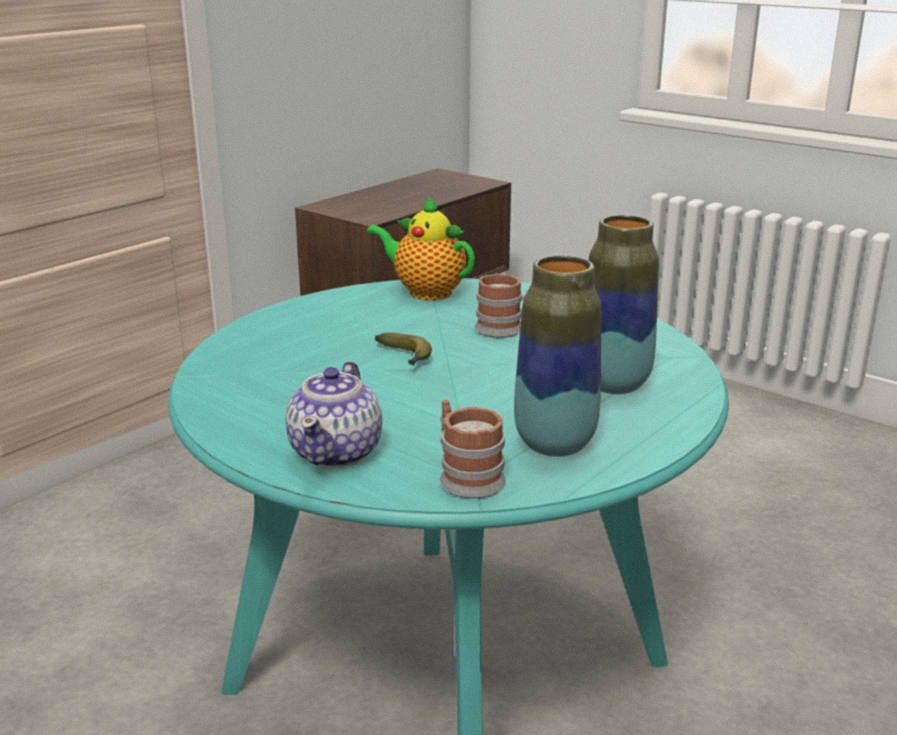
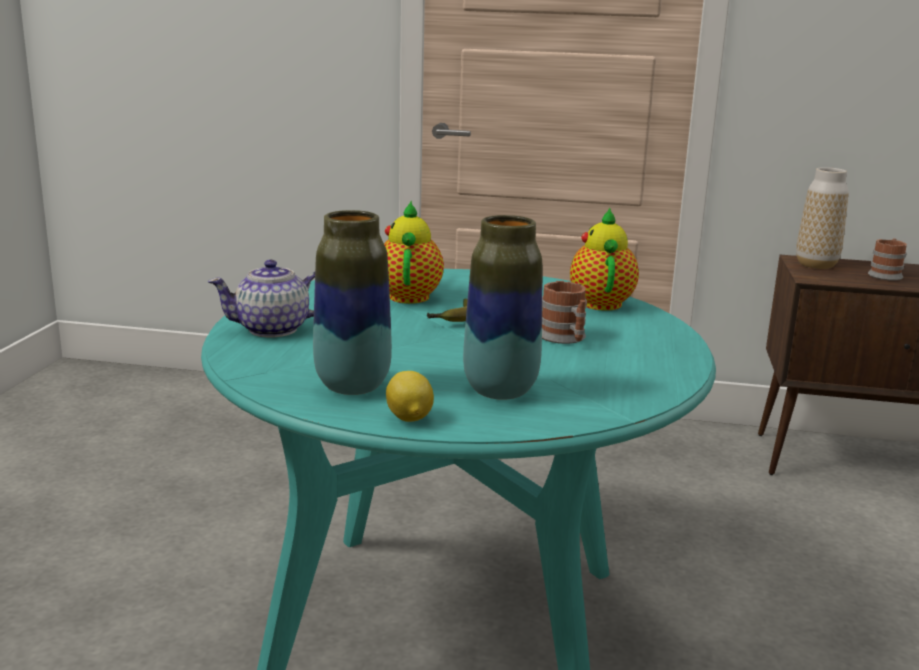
camera: 60 degrees right, 5 degrees down
mug [440,400,506,498] -> mug moved to [868,238,907,281]
none -> teapot [384,201,444,304]
none -> lemon [386,371,434,422]
none -> vase [796,167,849,269]

